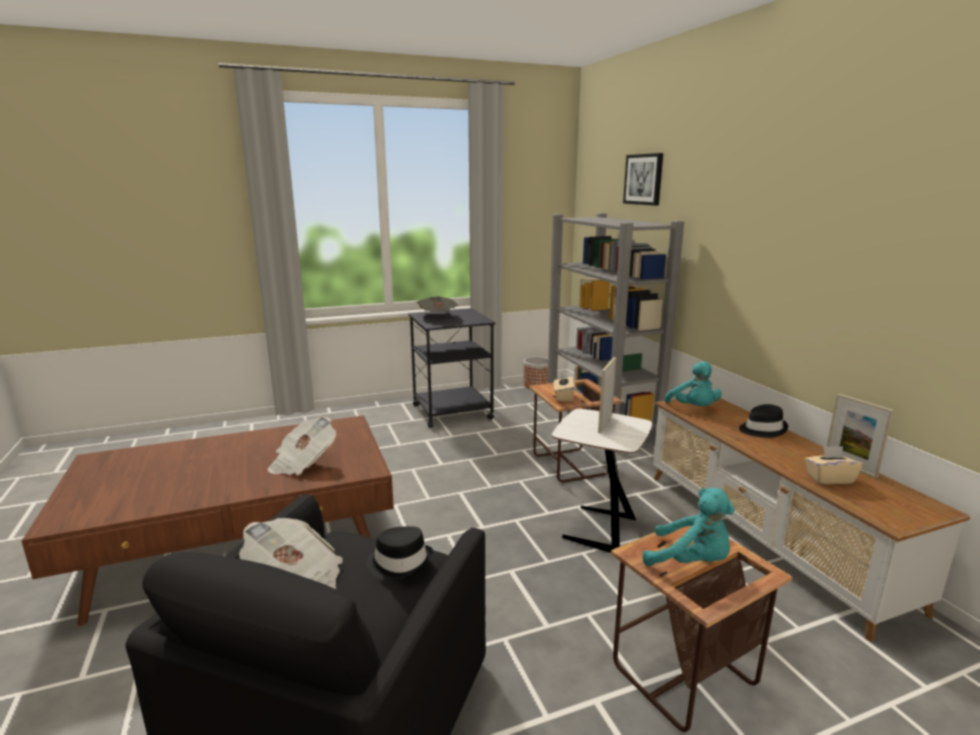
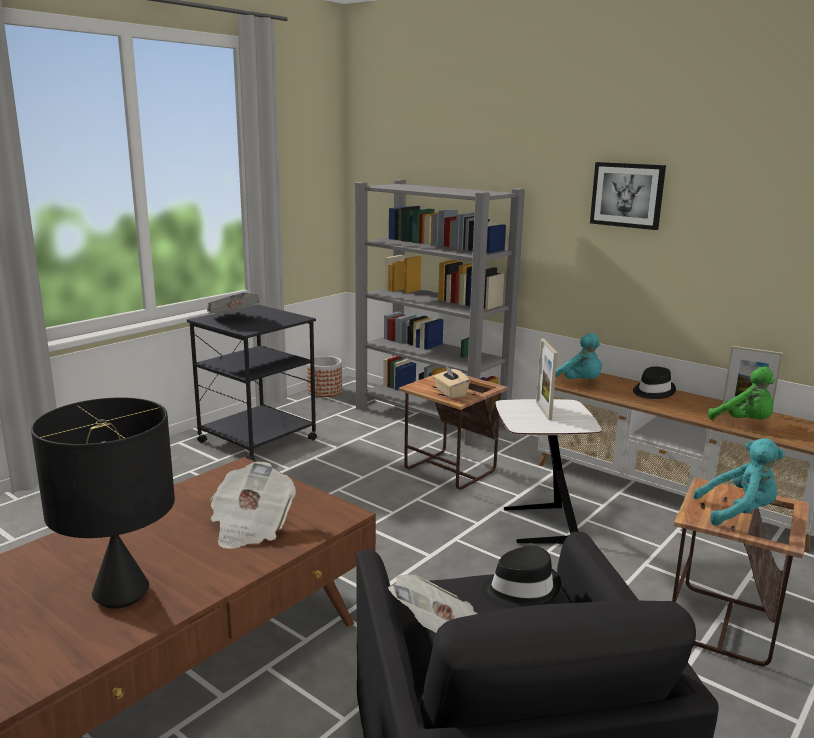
camera: 30 degrees left, 0 degrees up
picture [623,153,663,206] -> picture moved to [590,162,666,230]
beige tissue box [805,446,863,484] -> green plush toy [708,367,775,419]
none -> black table lamp [31,397,175,609]

